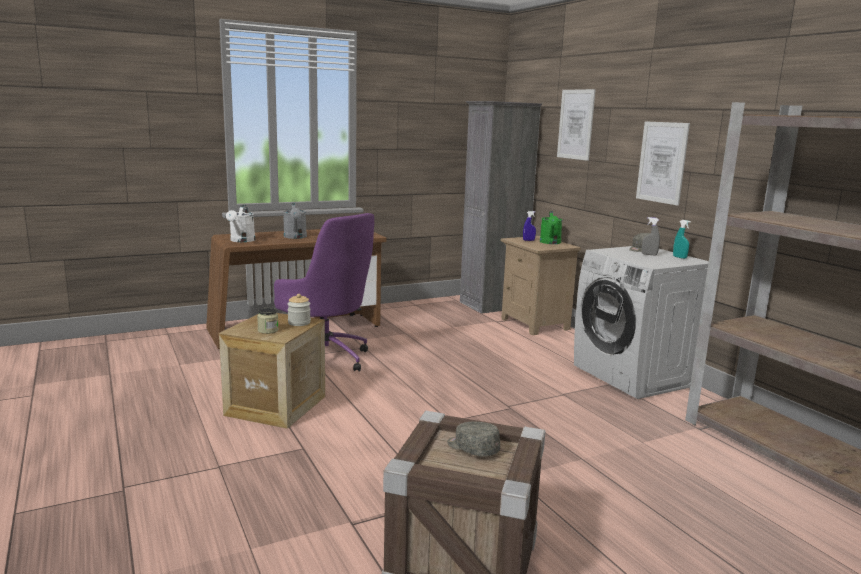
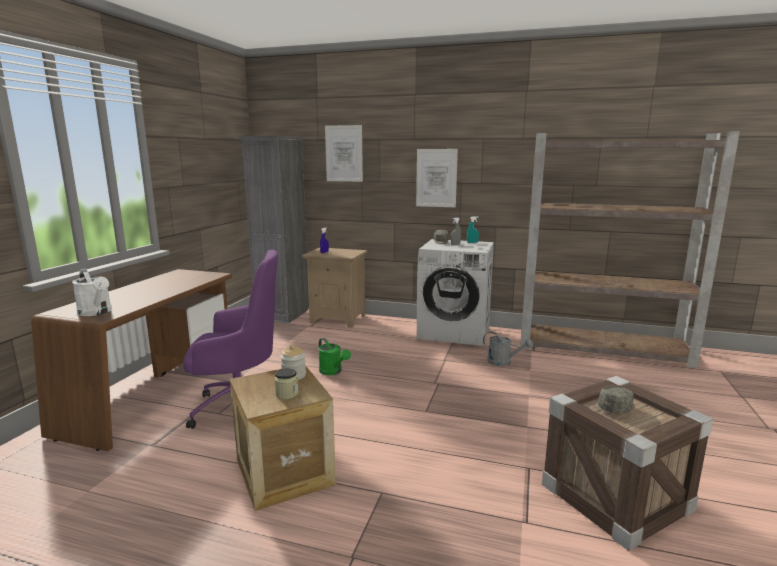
camera: 45 degrees left, 0 degrees up
grey watering can [283,203,307,239] -> grey watering can moved to [483,332,533,366]
grey cap [447,422,500,457] -> grey cap turned 150 degrees clockwise [598,386,635,414]
green watering can [540,211,563,244] -> green watering can moved to [318,338,351,375]

